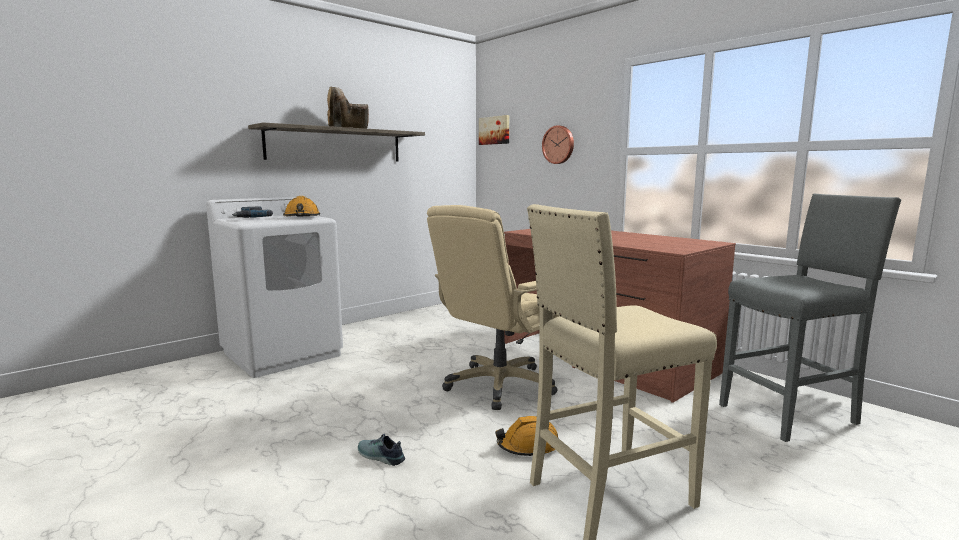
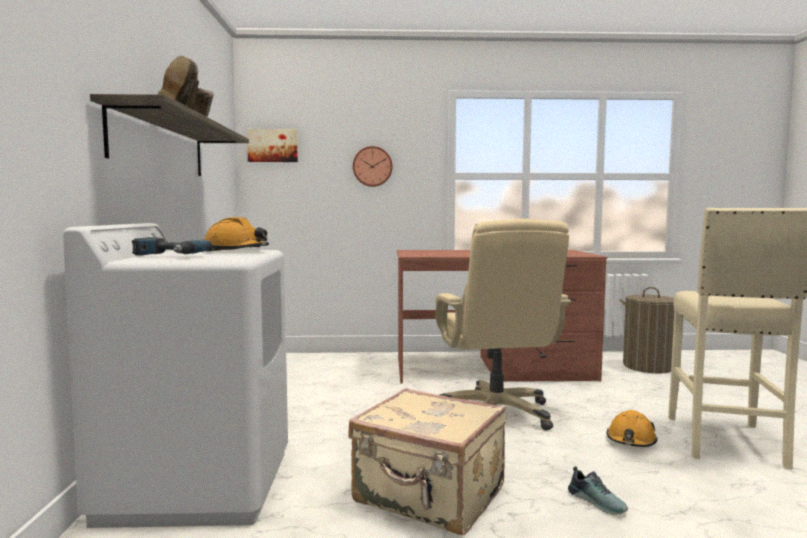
camera: 50 degrees left, 5 degrees down
shoe [358,434,405,466] -> shoe turned 105 degrees counterclockwise [568,466,628,515]
grey stool [719,194,901,442] -> laundry basket [620,287,674,373]
none -> beige suitcase [348,388,507,535]

